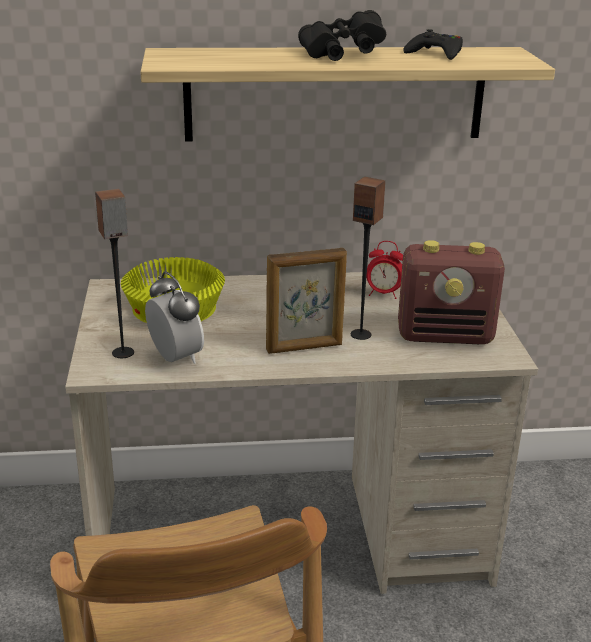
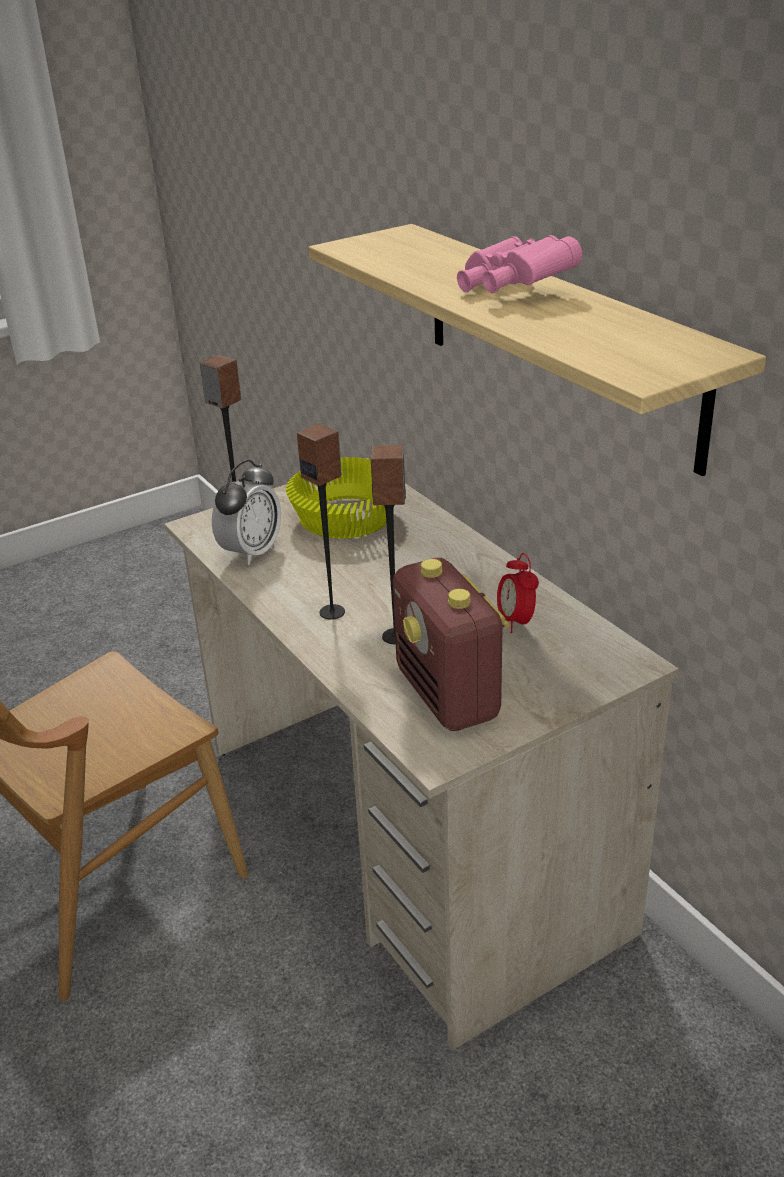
camera: 65 degrees right, 5 degrees up
picture frame [266,248,347,354] -> speaker [297,424,345,620]
black binoculars [298,10,386,61] -> pink binoculars [457,235,582,293]
black game controller [404,29,463,60] -> none

